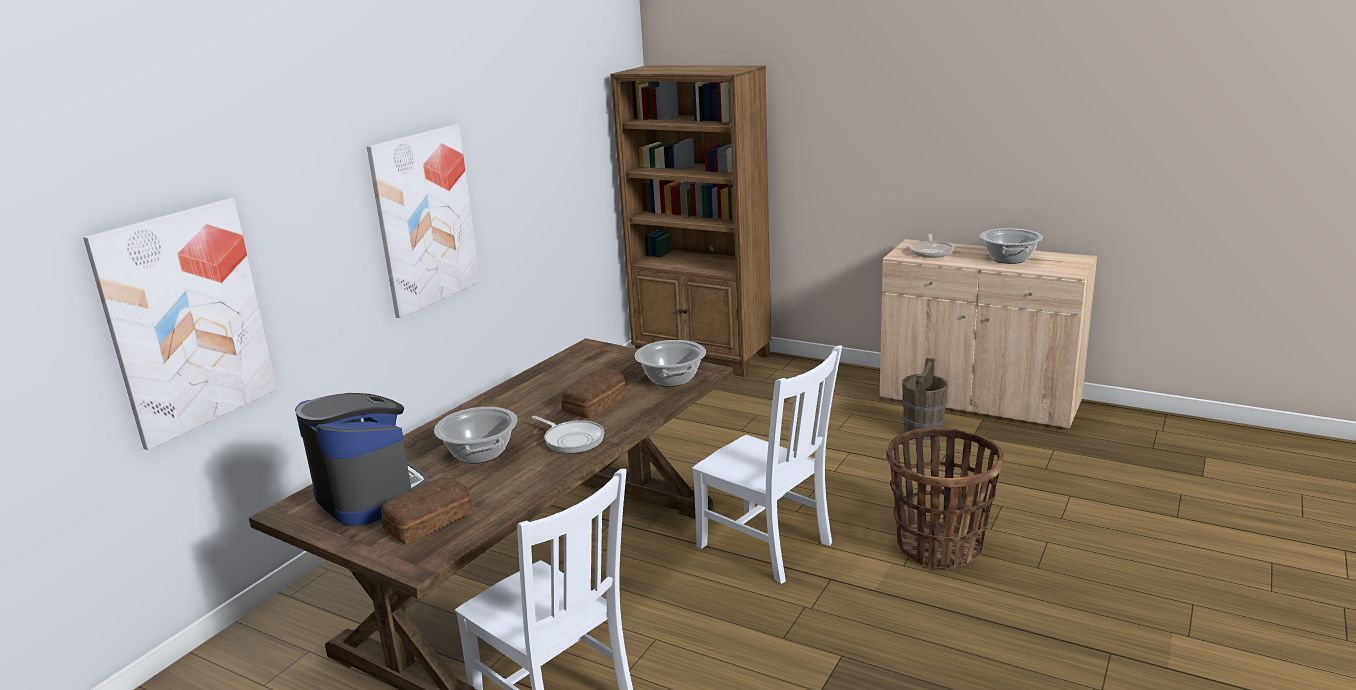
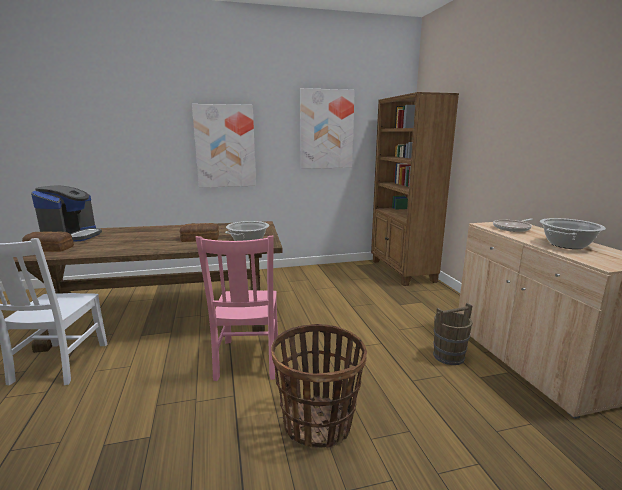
camera: 45 degrees right, 5 degrees down
picture [83,198,277,450] -> picture moved to [300,88,355,169]
cooking pot [434,407,517,464] -> none
frying pan [532,416,604,453] -> none
white chair [692,345,842,584] -> pink chair [195,236,278,381]

